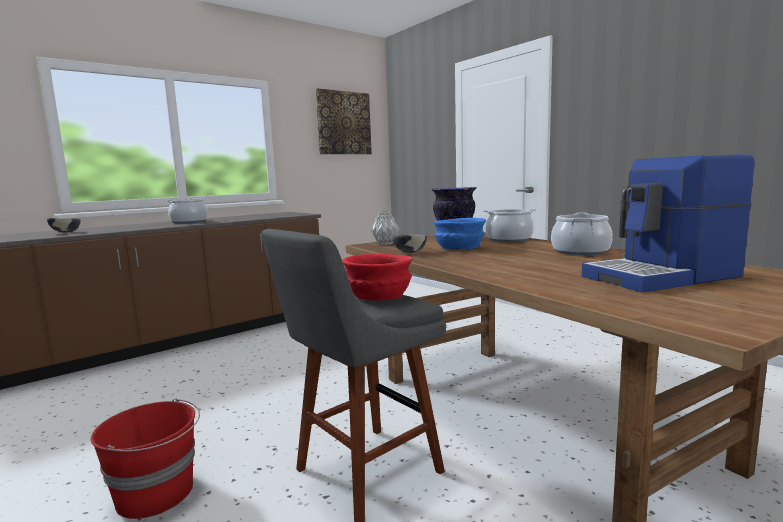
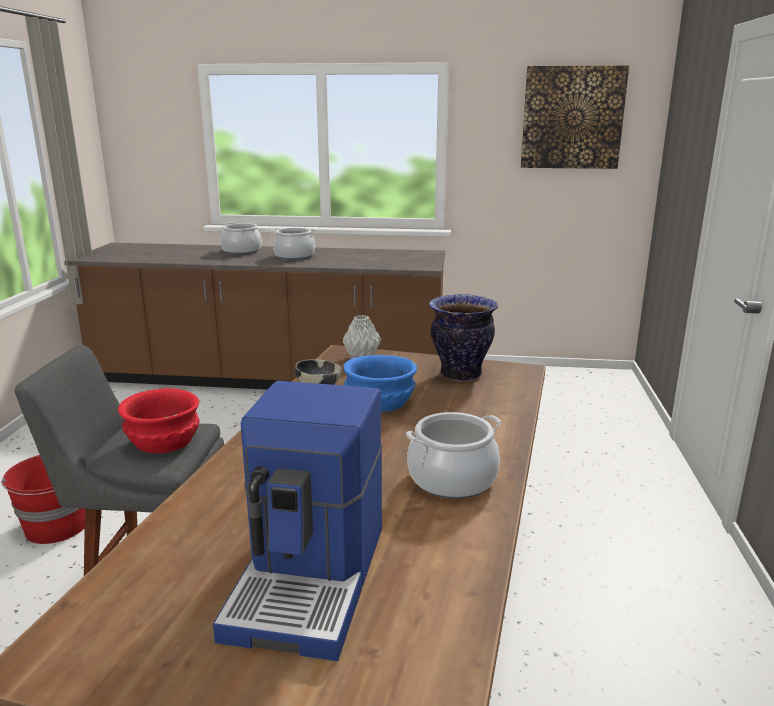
camera: 45 degrees right, 10 degrees up
bowl [47,218,81,233] -> none
cooking pot [484,209,536,242] -> cooking pot moved to [221,222,262,255]
coffee machine [582,154,754,293] -> coffee machine turned 105 degrees counterclockwise [213,381,383,661]

